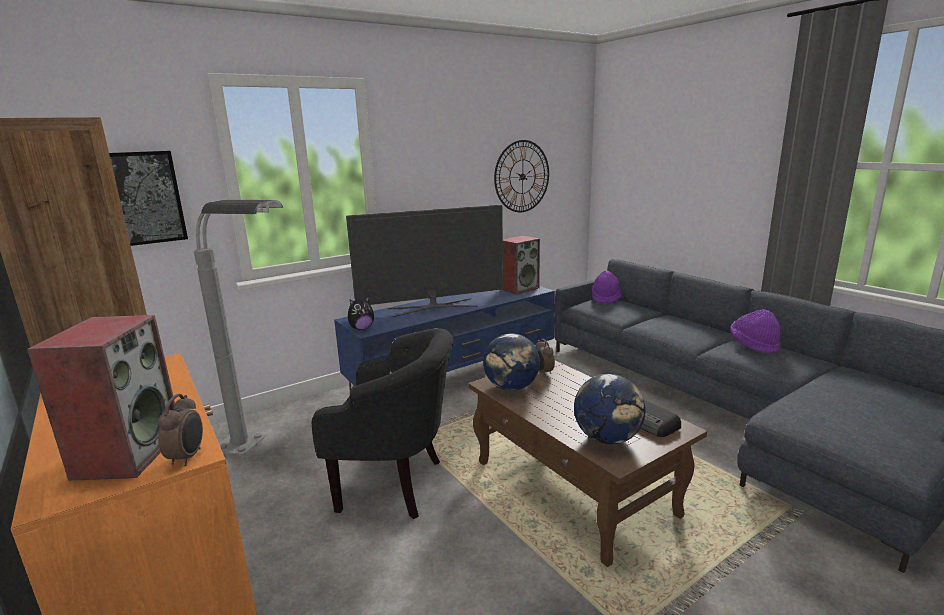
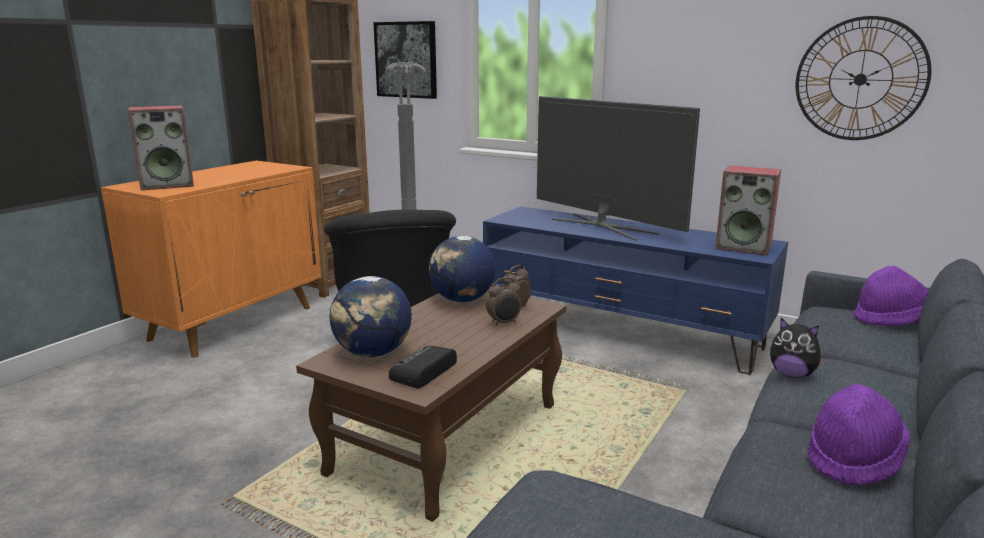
camera: 65 degrees right, 0 degrees up
alarm clock [158,394,203,466] -> alarm clock moved to [486,277,522,326]
plush toy [348,296,374,330] -> plush toy moved to [770,318,827,378]

